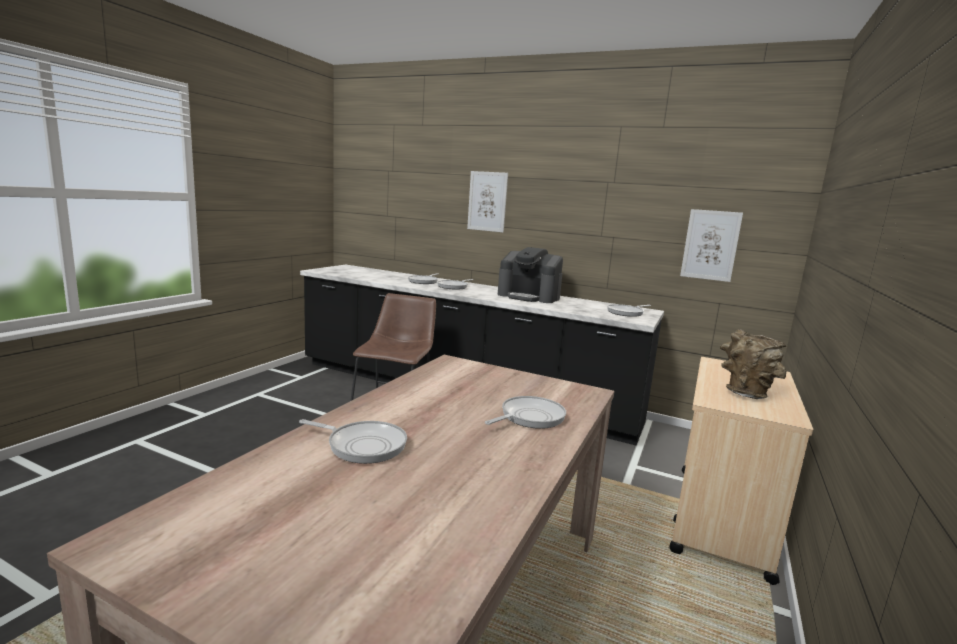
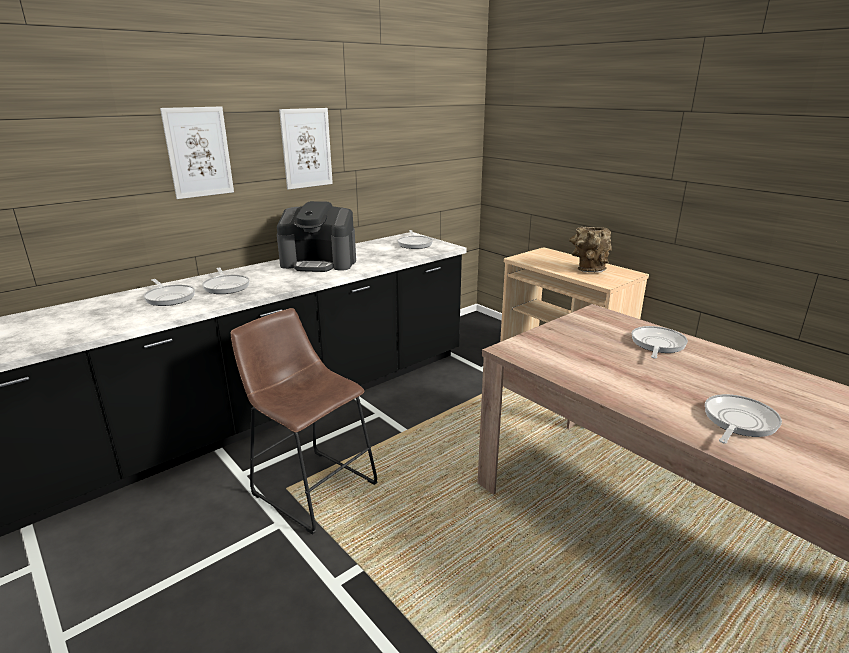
camera: 65 degrees left, 10 degrees up
frying pan [485,396,566,429] -> frying pan turned 45 degrees clockwise [632,326,688,359]
coffee machine [498,247,563,303] -> coffee machine turned 45 degrees clockwise [277,201,356,272]
picture [680,209,743,282] -> picture moved to [279,108,333,190]

